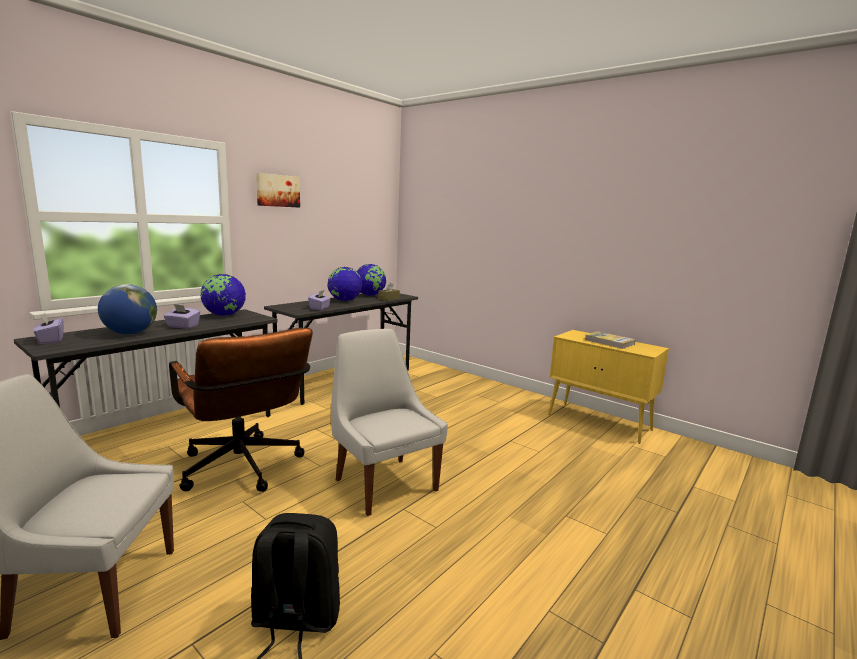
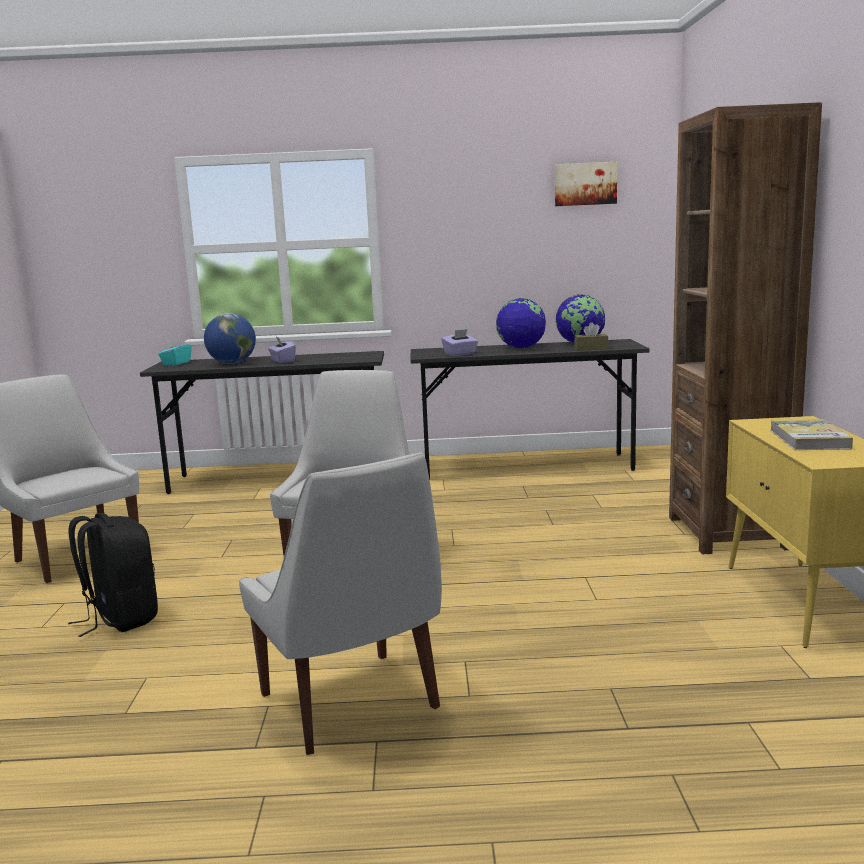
camera: 50 degrees right, 0 degrees up
purple tissue box [33,313,64,344] -> turquoise tissue box [158,339,192,365]
brown office chair [169,328,313,492] -> none
globe [200,274,246,316] -> none
picture [256,173,300,208] -> picture moved to [555,162,617,206]
none -> white chair [239,452,442,755]
none -> brown bookcase [669,102,822,554]

